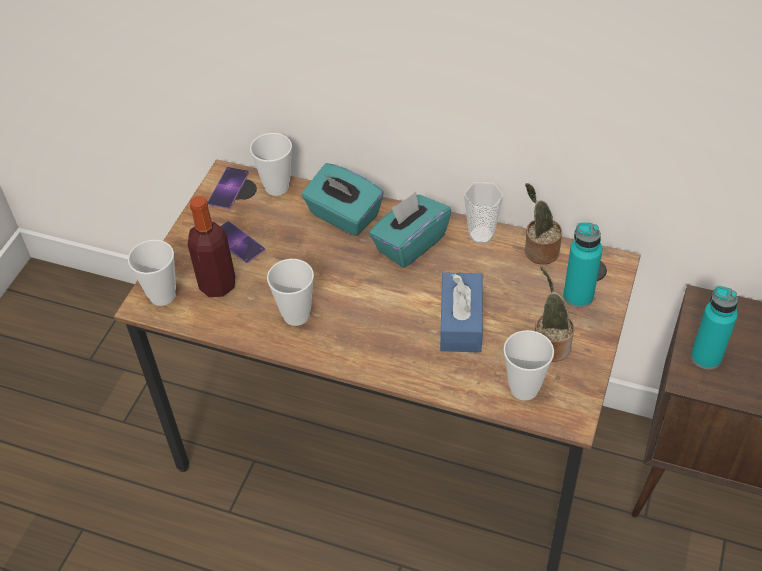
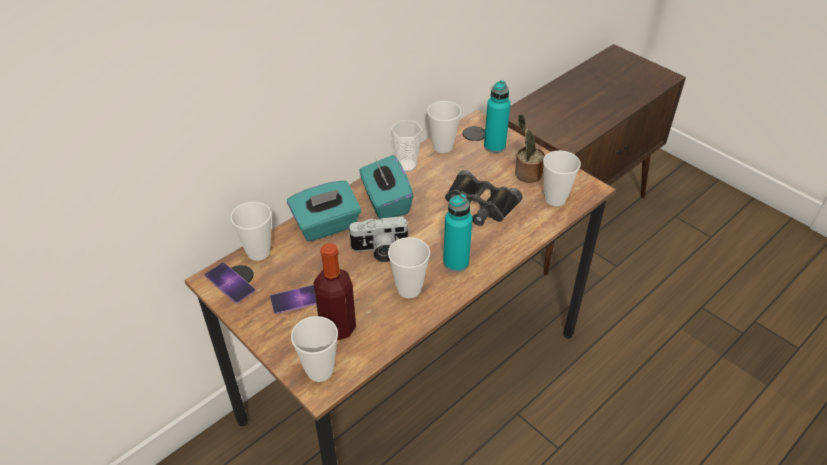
camera: 65 degrees left, 5 degrees down
blue tissue box [440,273,483,352] -> black binoculars [445,170,523,226]
potted plant [525,183,562,264] -> cup [427,101,462,153]
turquoise bottle [691,286,738,370] -> turquoise bottle moved to [443,194,473,272]
none -> camera [348,216,410,262]

